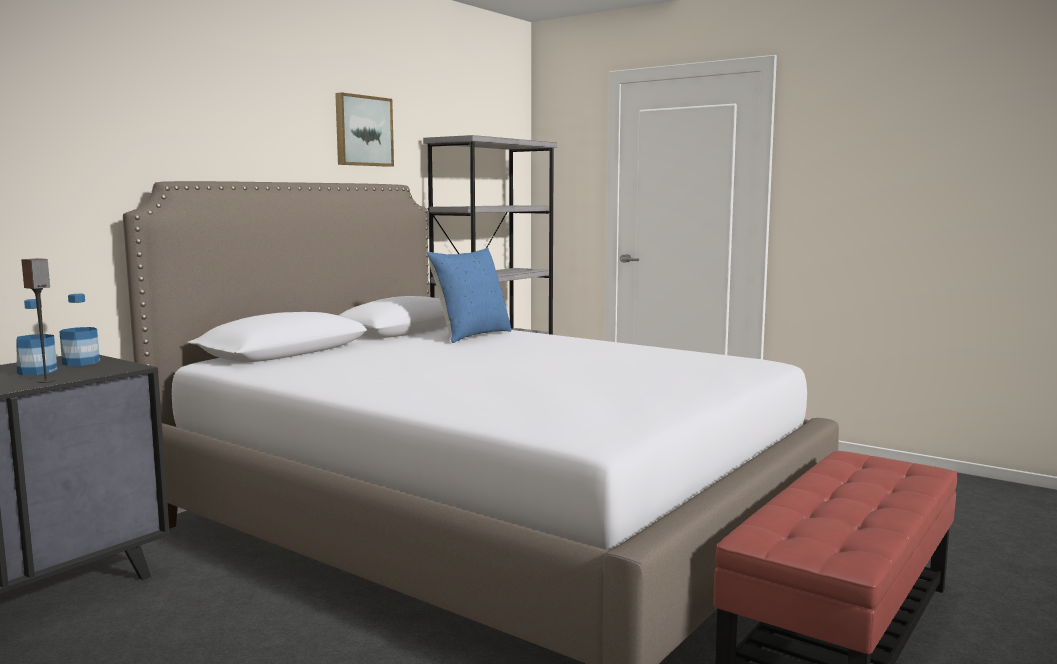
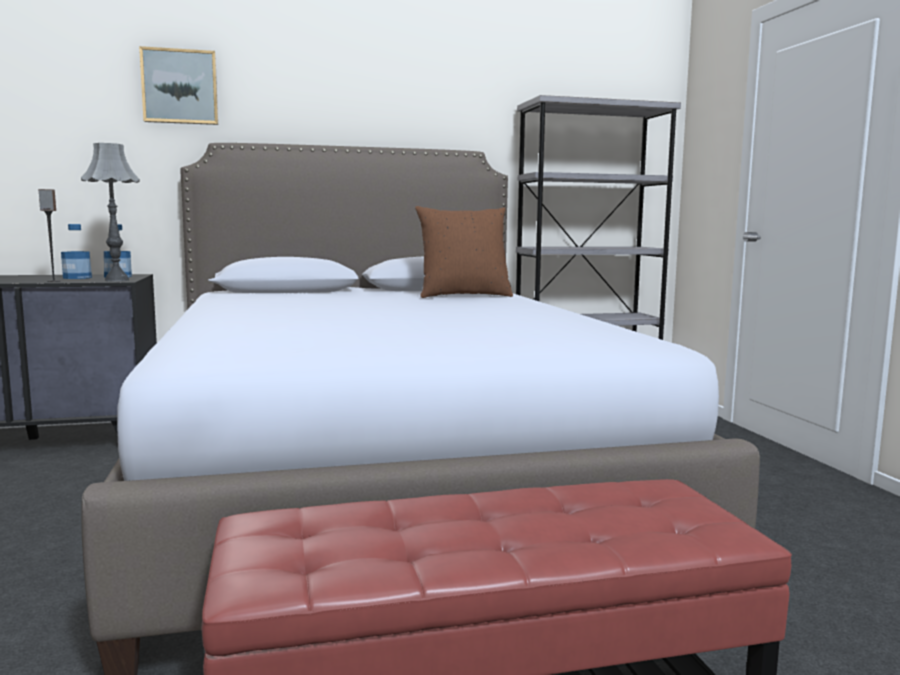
camera: 40 degrees right, 0 degrees up
picture [335,92,394,167] -> picture moved to [139,46,218,125]
blue pillow [427,248,512,343] -> brown pillow [415,206,513,298]
none -> grey table lamp [81,143,140,282]

